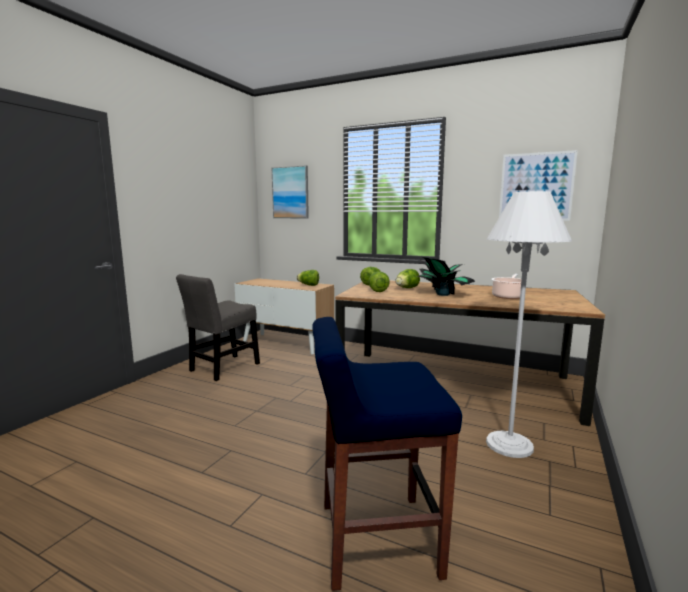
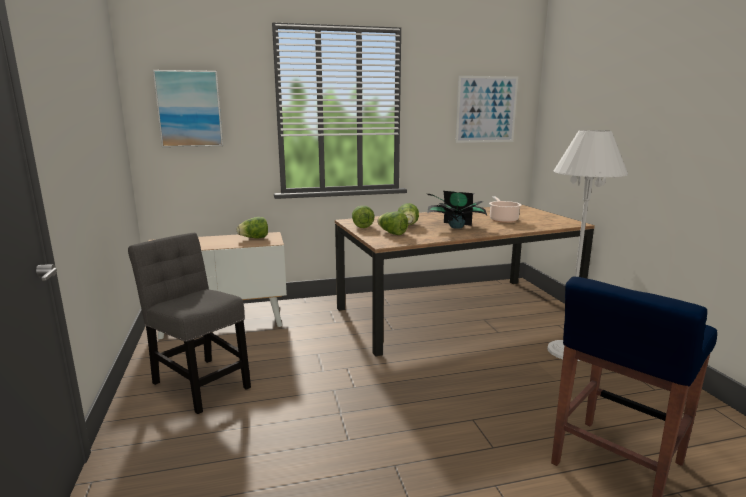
camera: 40 degrees left, 5 degrees up
grey chair [176,274,260,381] -> grey chair turned 135 degrees clockwise [128,232,251,414]

